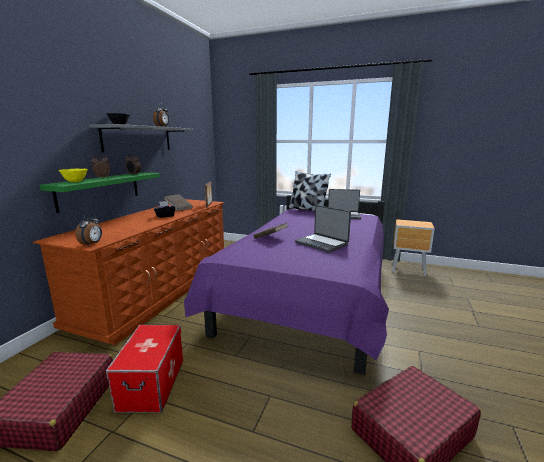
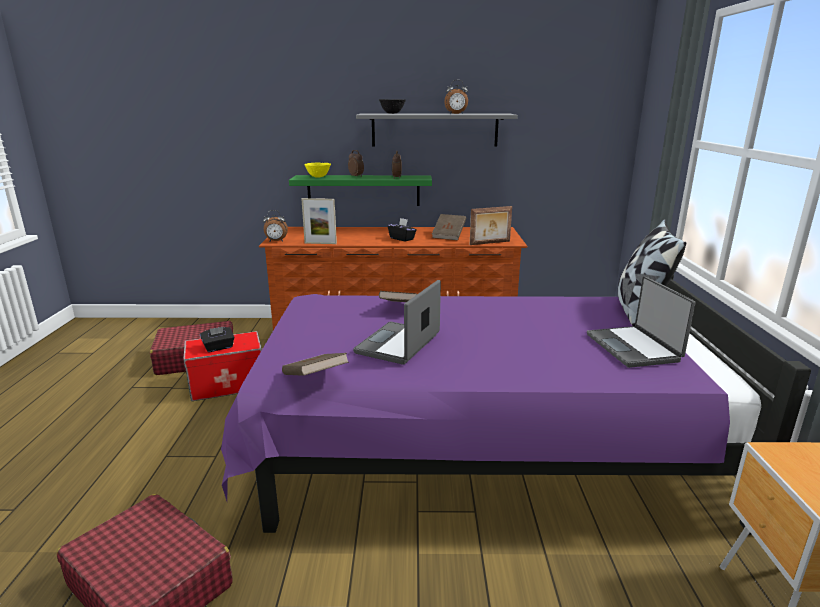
camera: 70 degrees right, 5 degrees up
none -> black tissue box [200,327,235,352]
none -> brown book [282,353,349,376]
none -> picture frame [301,198,337,244]

